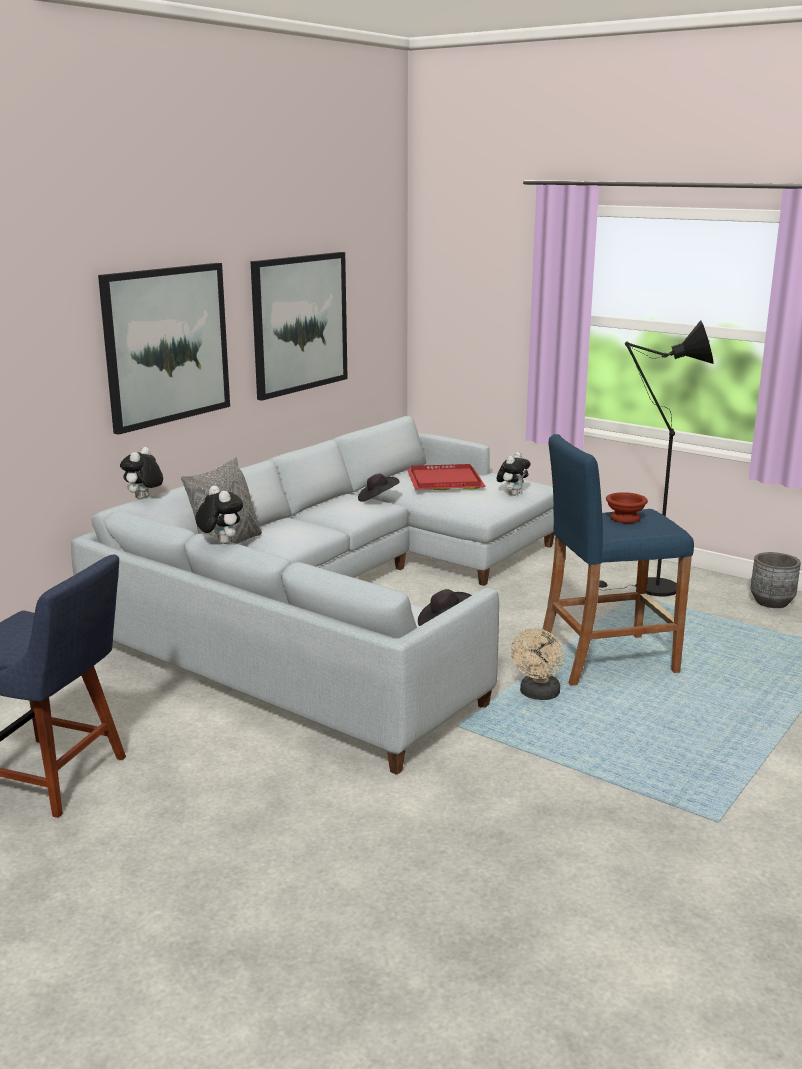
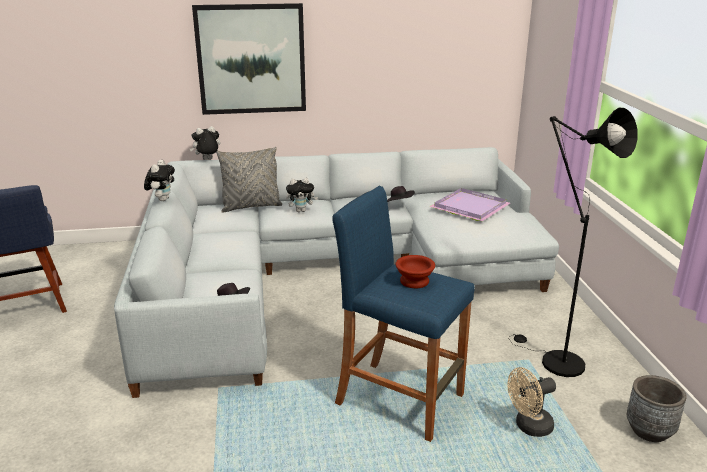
camera: 45 degrees right, 5 degrees up
picture [250,252,348,401] -> none
red tray [407,464,486,490] -> purple tray [429,188,510,221]
plush toy [497,452,531,496] -> plush toy moved to [286,178,318,212]
beige fan [511,628,563,700] -> beige fan moved to [508,367,556,437]

